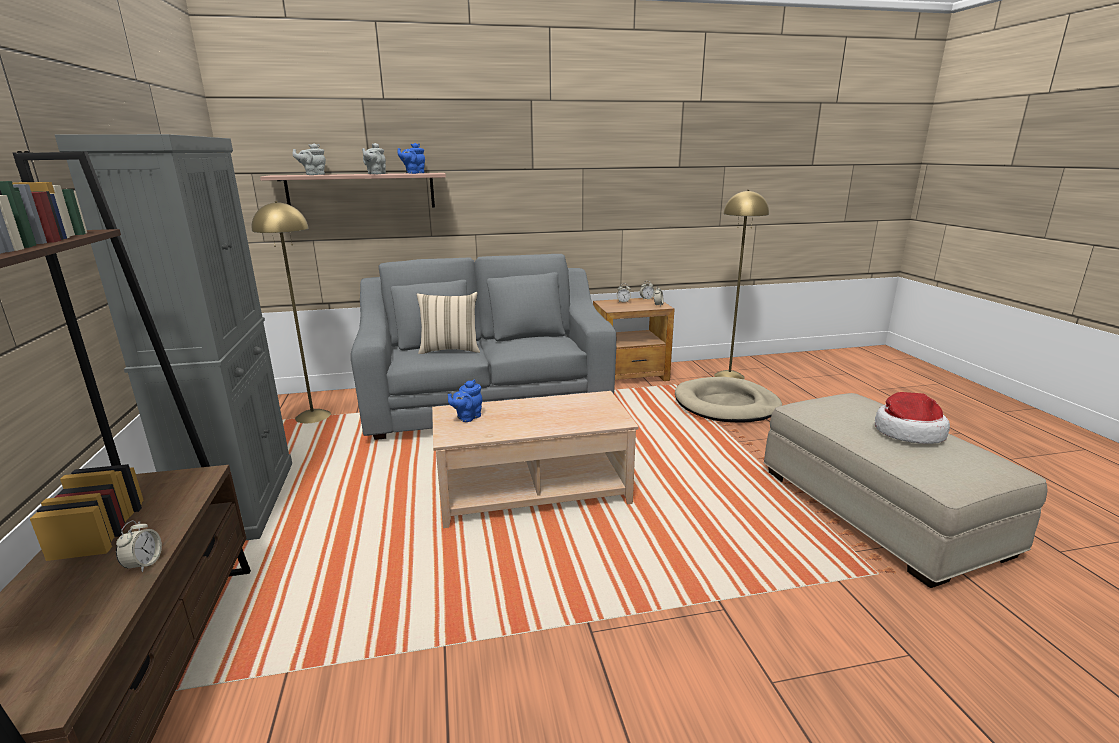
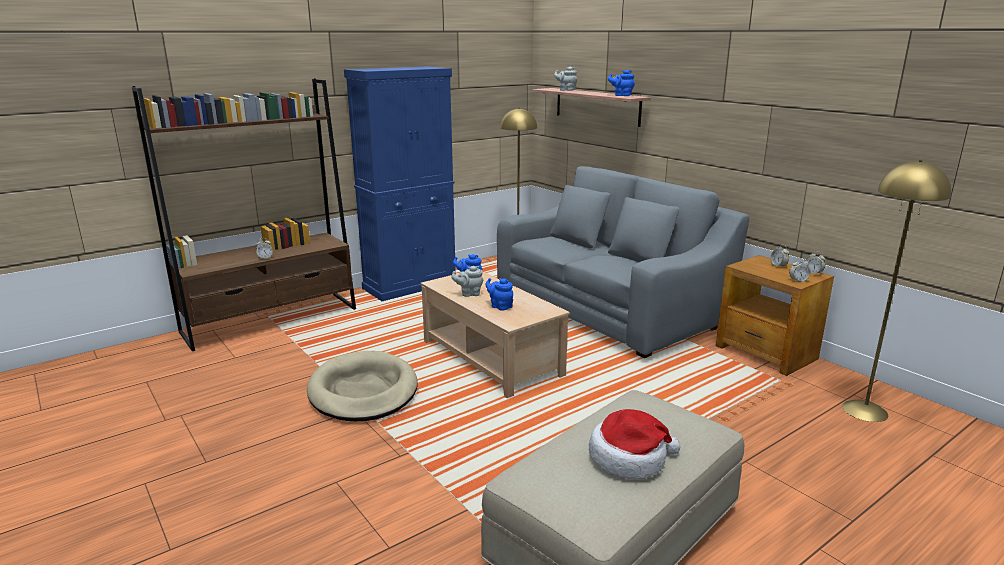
camera: 65 degrees right, 0 degrees up
grey cabinet [55,134,292,541] -> blue cabinet [344,67,456,301]
grey teapot [362,143,386,174] -> grey teapot moved to [451,266,483,297]
beige pillow [416,292,480,354] -> none
beige dog bed [675,377,782,423] -> beige dog bed moved to [307,351,418,421]
none -> blue teapot [486,278,513,311]

